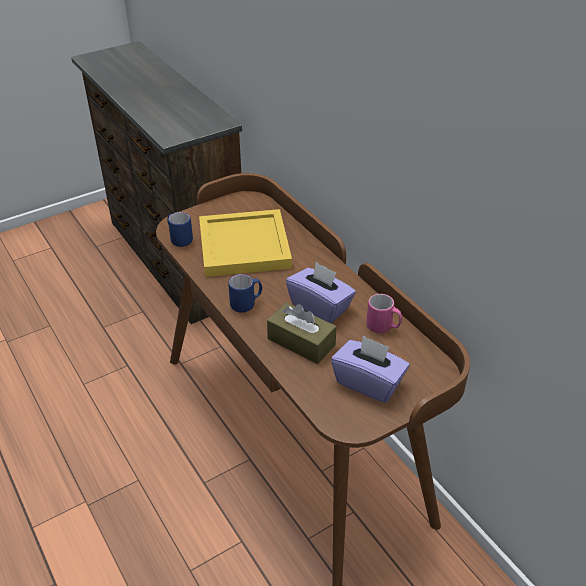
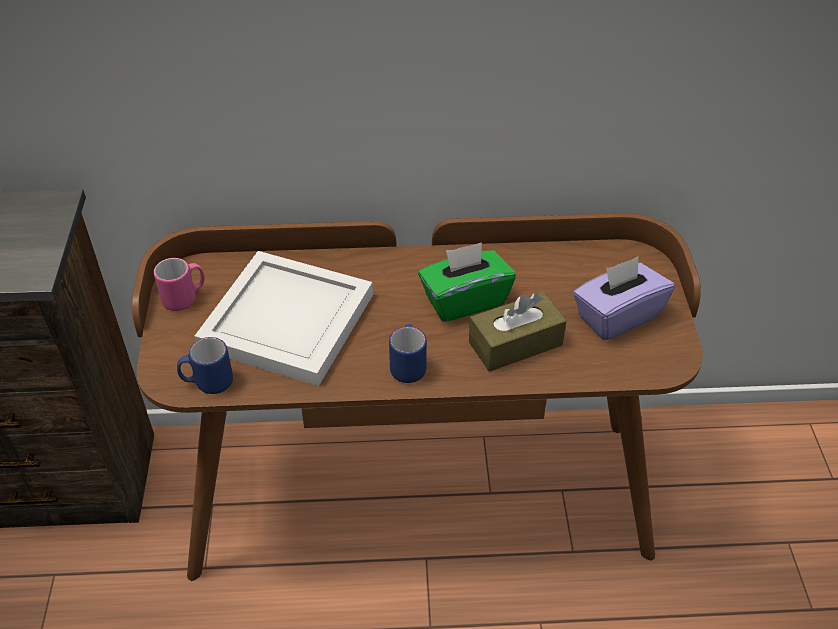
camera: 60 degrees left, 5 degrees up
yellow tray [199,209,292,277] -> white tray [194,251,373,386]
purple tissue box [286,262,356,323] -> green tissue box [418,242,516,322]
pink mug [366,294,402,333] -> pink mug moved to [154,258,205,311]

